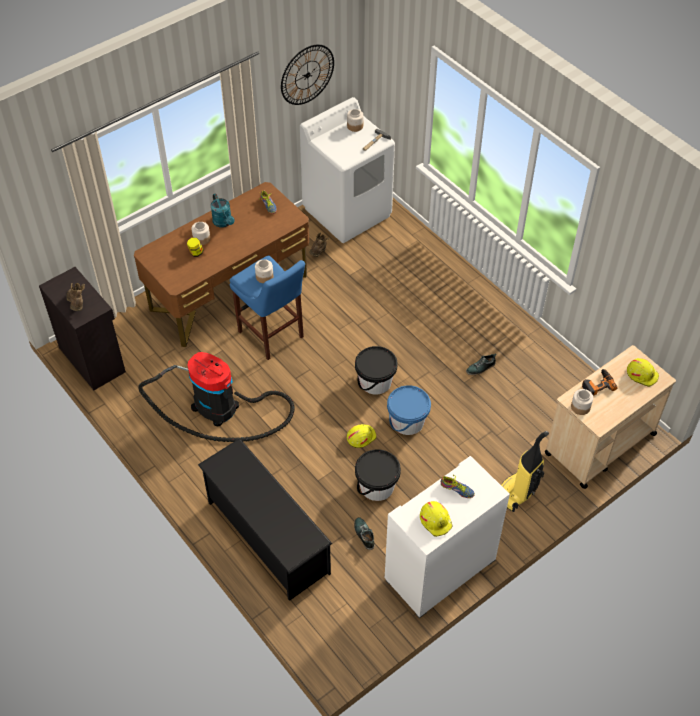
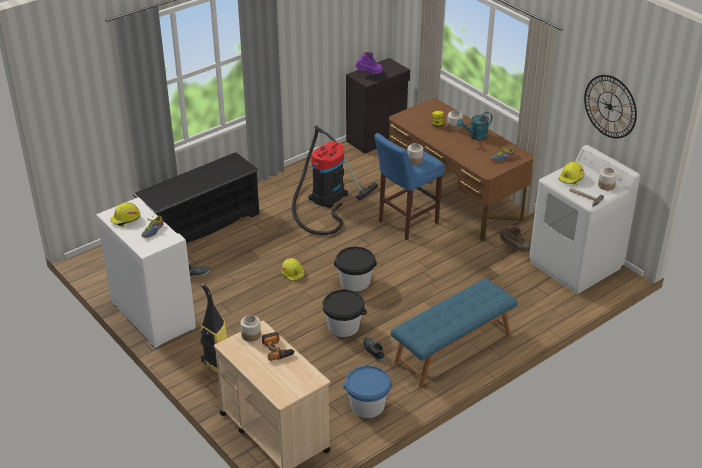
camera: 90 degrees right, 15 degrees down
brown boot [66,283,85,311] -> purple boot [355,52,383,74]
black bucket [355,449,401,501] -> black bucket moved to [322,289,367,337]
blue bucket [387,385,431,435] -> blue bucket moved to [343,366,392,418]
yellow hard hat [627,358,659,387] -> yellow hard hat moved to [559,162,584,185]
none -> blue bench [391,278,518,387]

